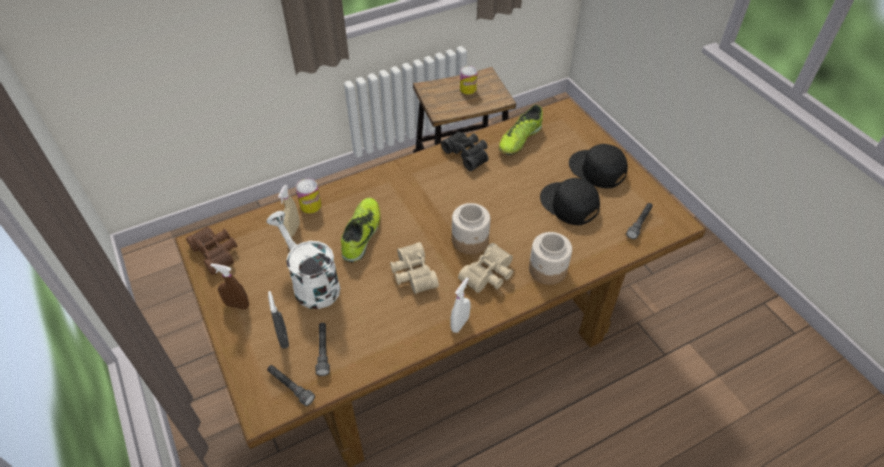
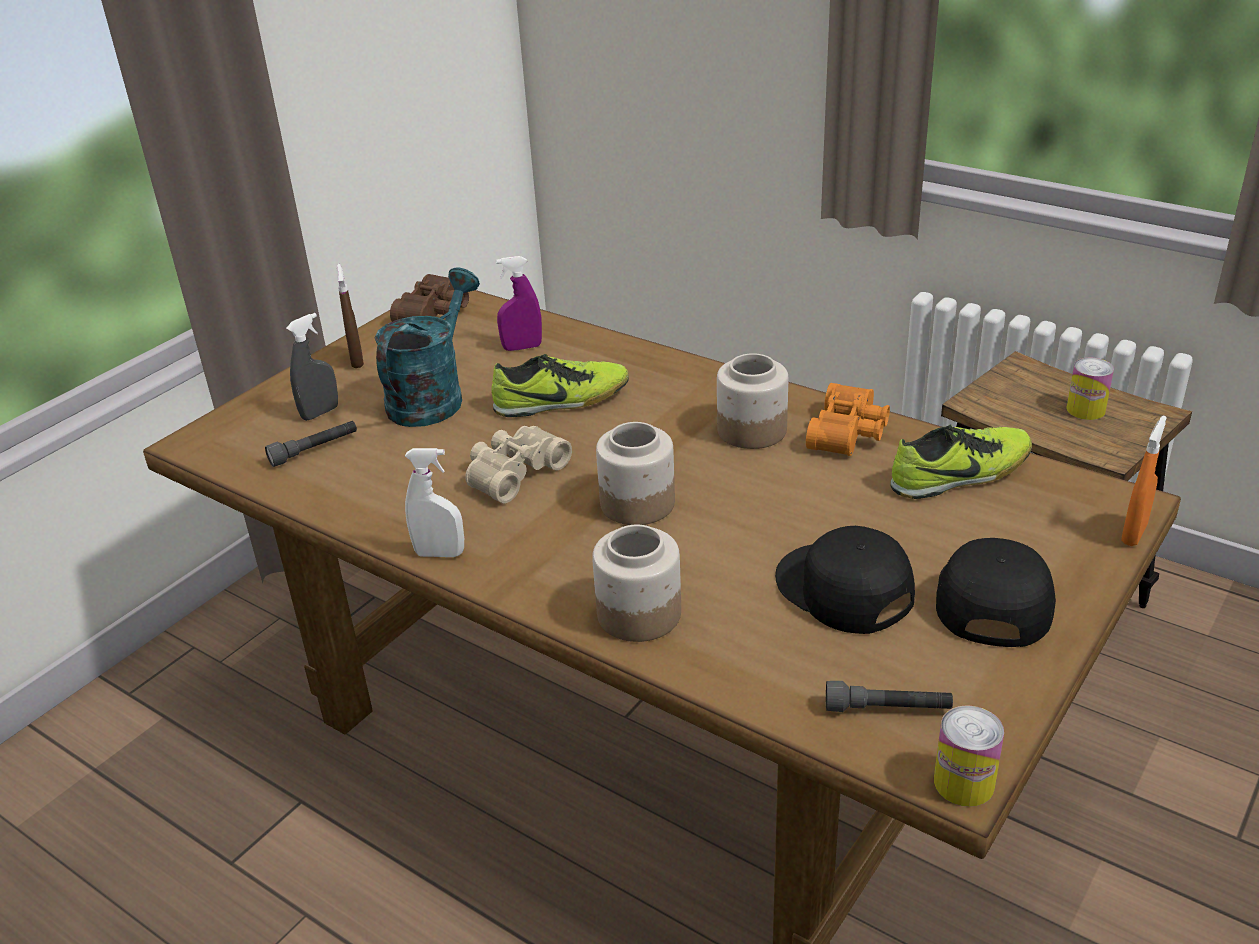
camera: 65 degrees right, 15 degrees down
white watering can [266,211,340,309] -> turquoise watering can [375,268,480,427]
grey flashlight [267,365,315,406] -> none
beige spray bottle [278,185,300,237] -> purple spray bottle [496,256,542,351]
can [296,179,321,214] -> can moved to [934,705,1004,807]
black binoculars [441,132,488,171] -> orange binoculars [806,383,890,456]
beige binoculars [458,243,513,293] -> none
shoe [499,105,543,155] -> shoe turned 150 degrees clockwise [890,424,1032,499]
black cap [540,178,600,225] -> black cap turned 60 degrees counterclockwise [775,526,915,634]
none -> jar [717,353,788,449]
none -> orange spray bottle [1121,416,1167,546]

